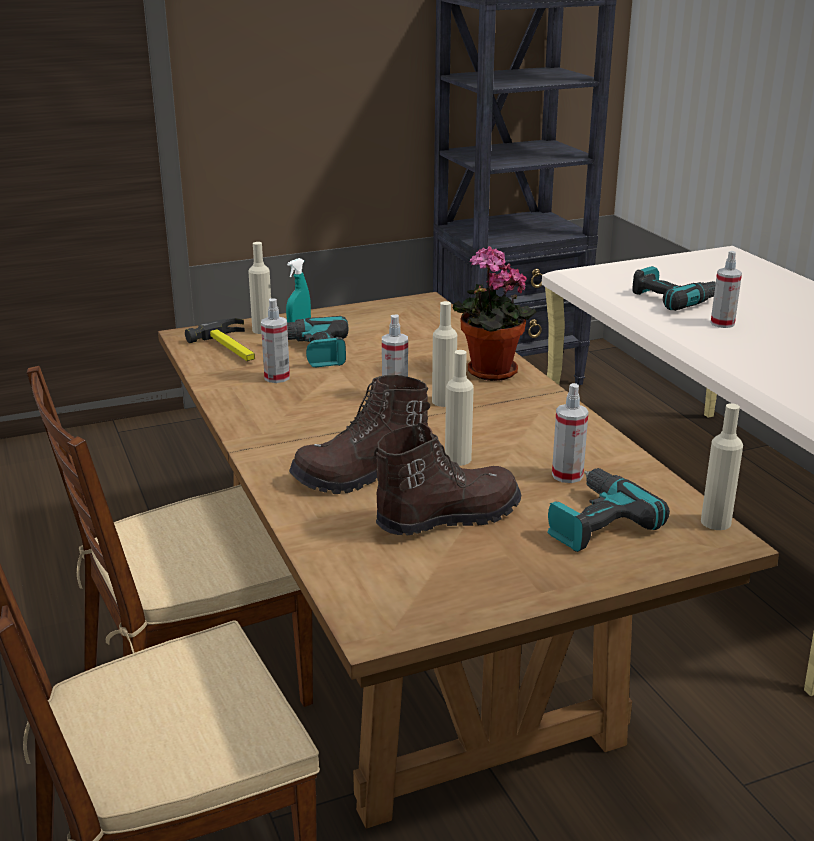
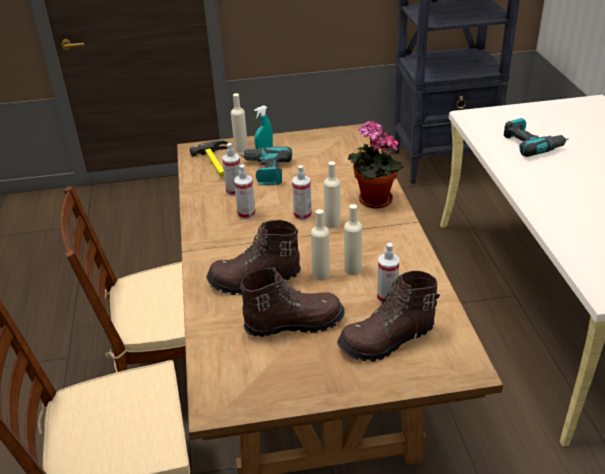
camera: 15 degrees right, 10 degrees up
power drill [547,468,670,552] -> brown boot [337,271,440,362]
beige bottle [701,403,743,530] -> beige bottle moved to [344,204,362,275]
spray bottle [710,251,742,328] -> spray bottle moved to [234,164,256,220]

